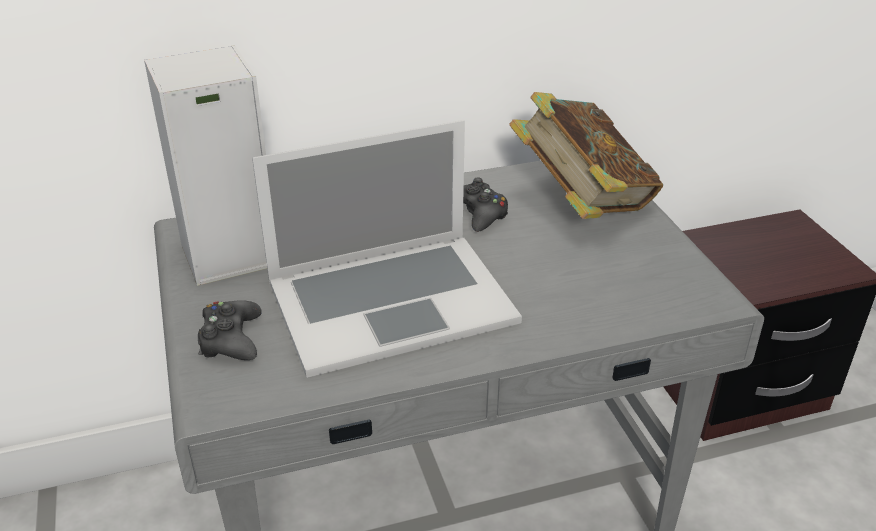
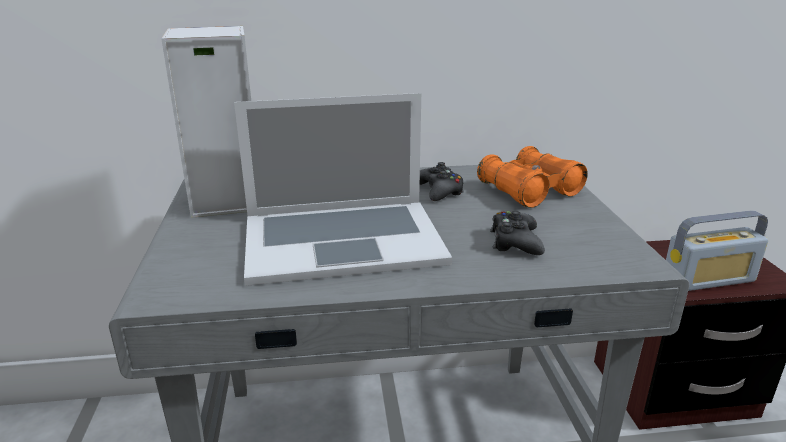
camera: 10 degrees right, 10 degrees down
black game controller [198,300,262,360] -> black game controller moved to [490,211,545,255]
book [509,92,663,219] -> orange binoculars [477,146,588,208]
none -> radio [666,210,768,291]

